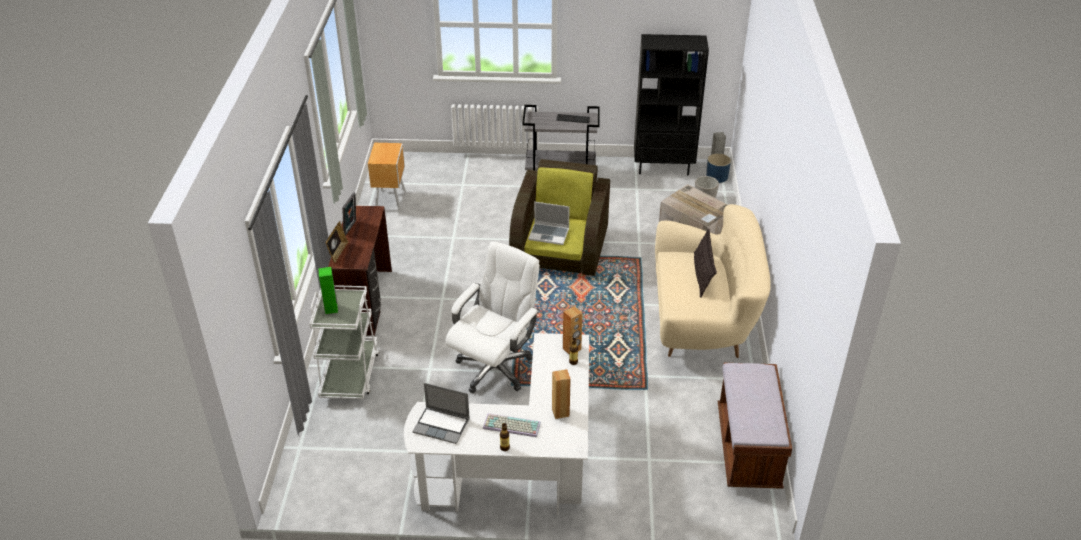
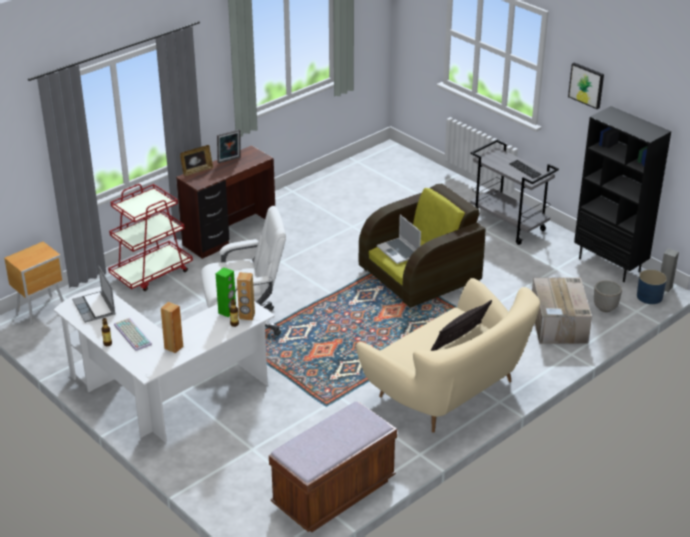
camera: 45 degrees right, 5 degrees down
white cart [309,285,379,399] -> red cart [108,184,193,291]
green speaker [319,267,338,314] -> green speaker moved to [216,267,236,317]
brown nightstand [368,143,406,211] -> brown nightstand moved to [4,242,65,324]
none -> picture [568,62,604,109]

